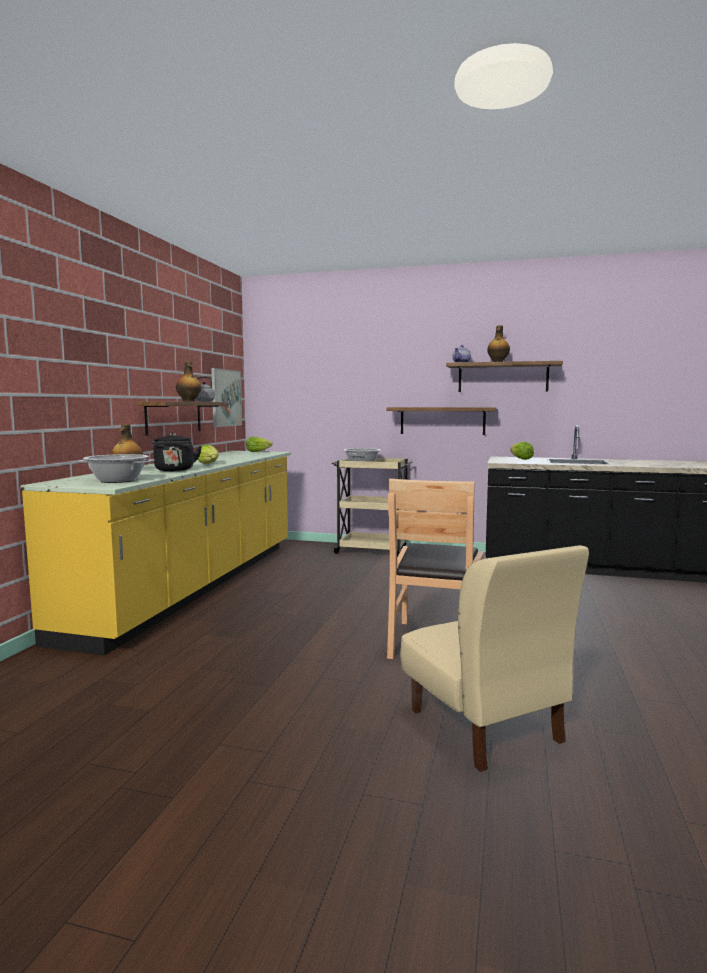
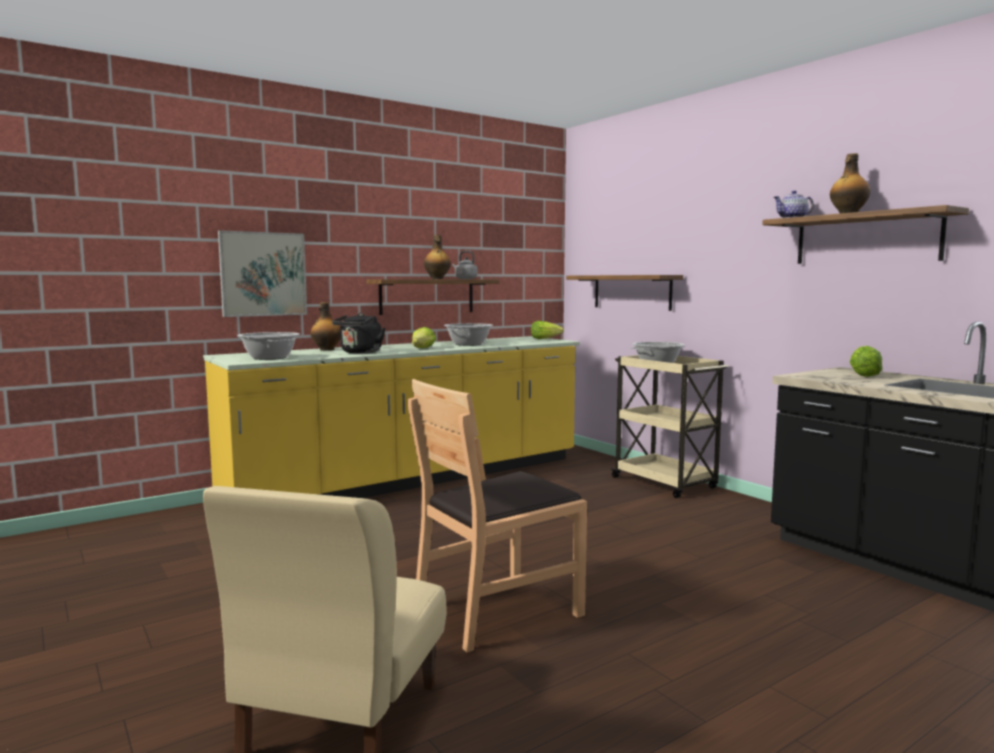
camera: 40 degrees right, 0 degrees up
picture [211,368,242,427] -> picture moved to [218,230,307,317]
shelf [386,407,497,435] -> shelf moved to [566,275,683,311]
none -> cooking pot [444,323,493,346]

